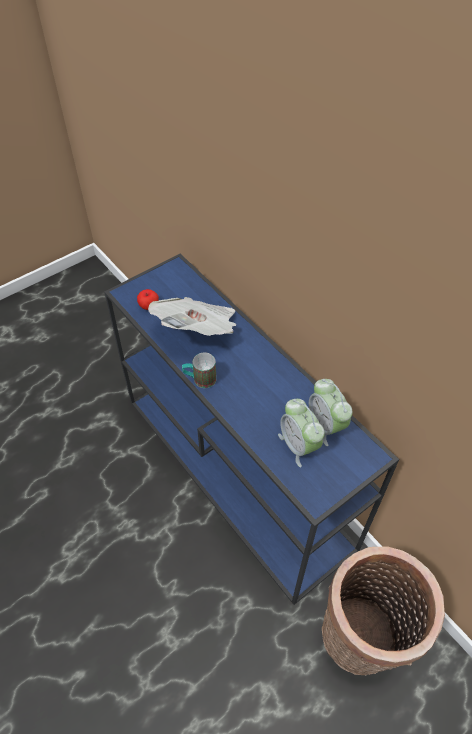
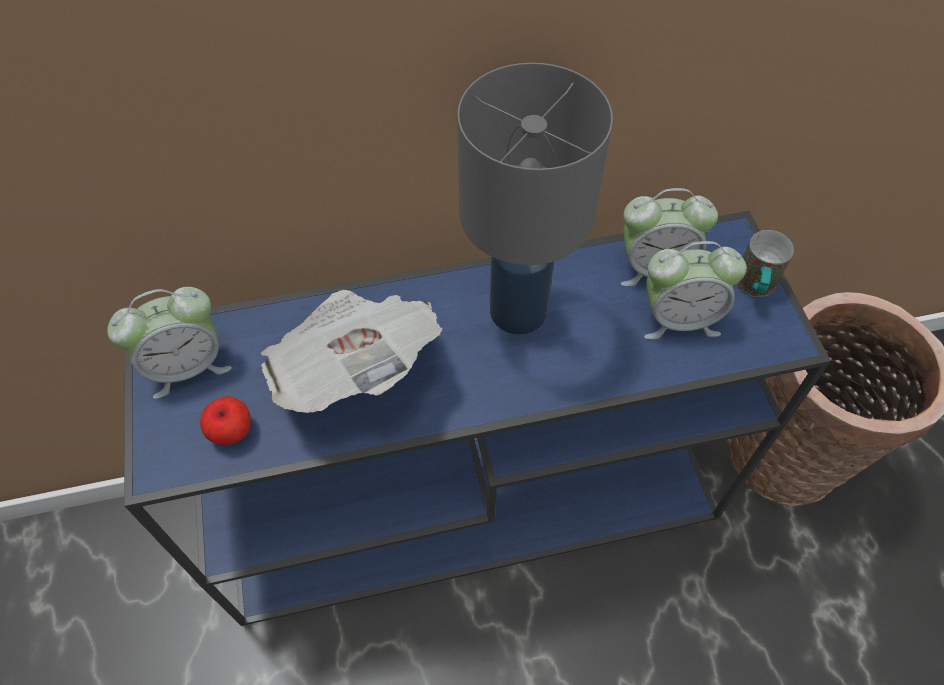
camera: 65 degrees left, 5 degrees up
mug [182,352,216,388] -> mug moved to [736,230,794,297]
none -> alarm clock [107,287,232,399]
none -> grey table lamp [457,63,613,335]

